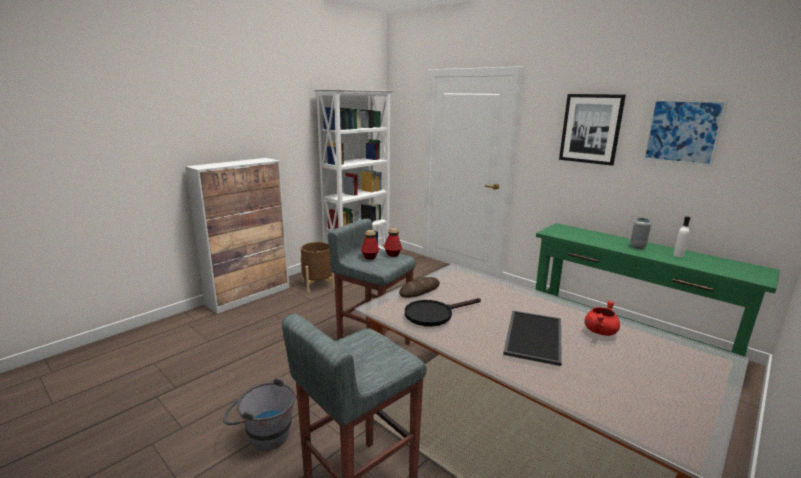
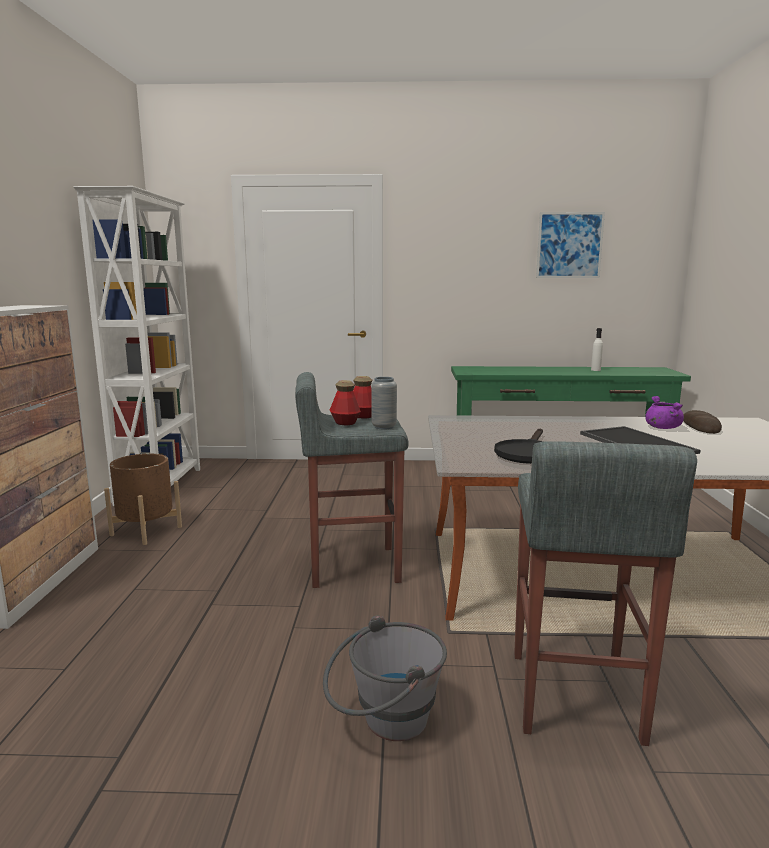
camera: 40 degrees left, 5 degrees down
bread [399,277,440,298] -> bread moved to [683,410,722,434]
picture [559,94,626,166] -> none
red cooking pot [585,301,620,336] -> purple cooking pot [645,396,684,429]
grey vase [630,218,651,249] -> grey vase moved to [371,377,397,430]

